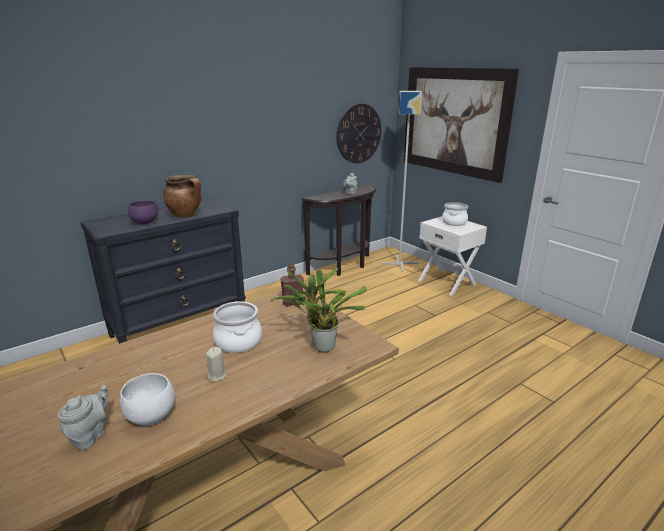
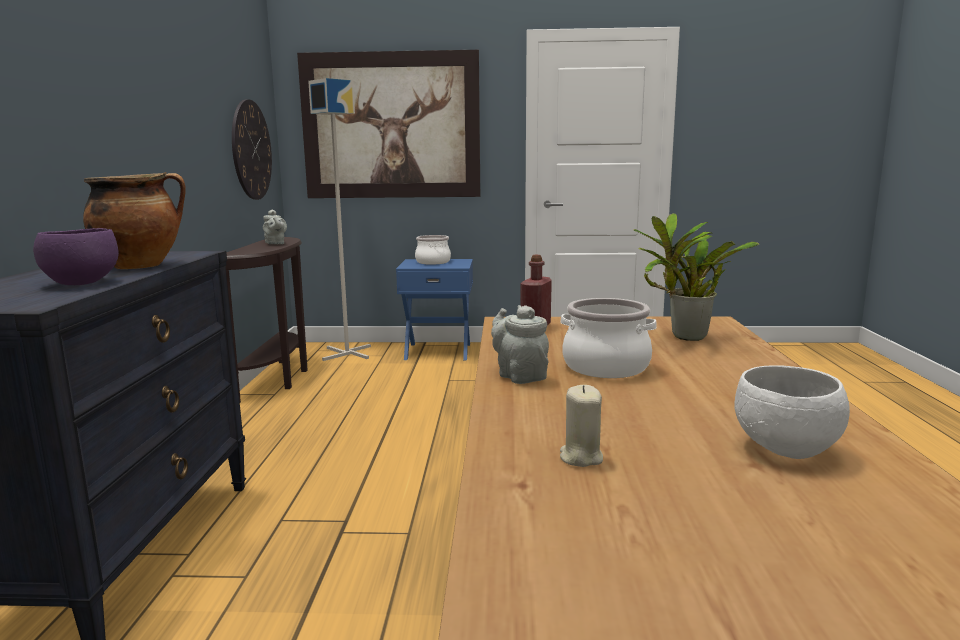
camera: 50 degrees left, 10 degrees down
grey teapot [57,385,108,451] -> grey teapot moved to [491,305,549,384]
beige candle [206,347,227,382] -> beige candle moved to [560,385,603,467]
white nightstand [418,216,487,296] -> blue nightstand [396,259,473,360]

